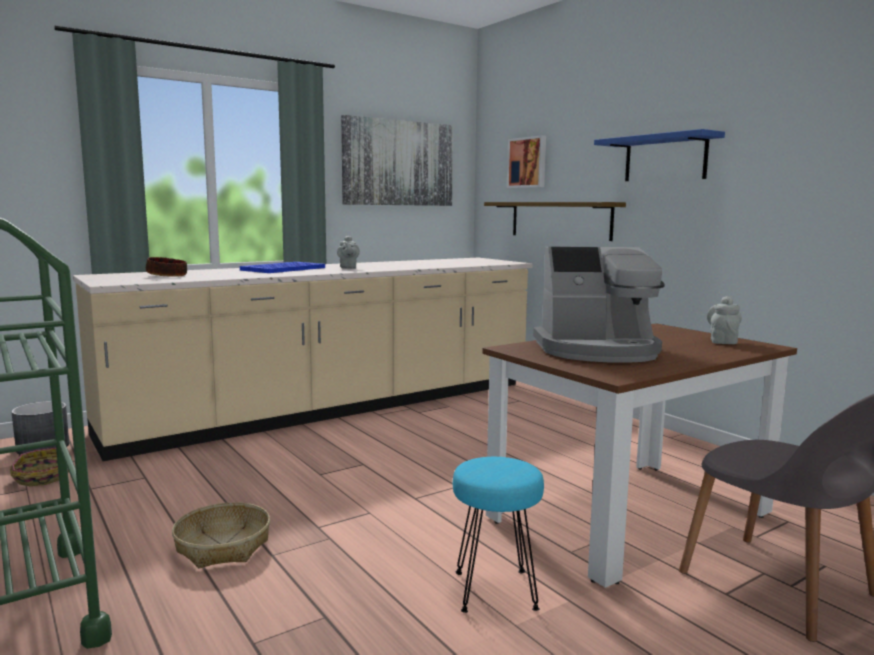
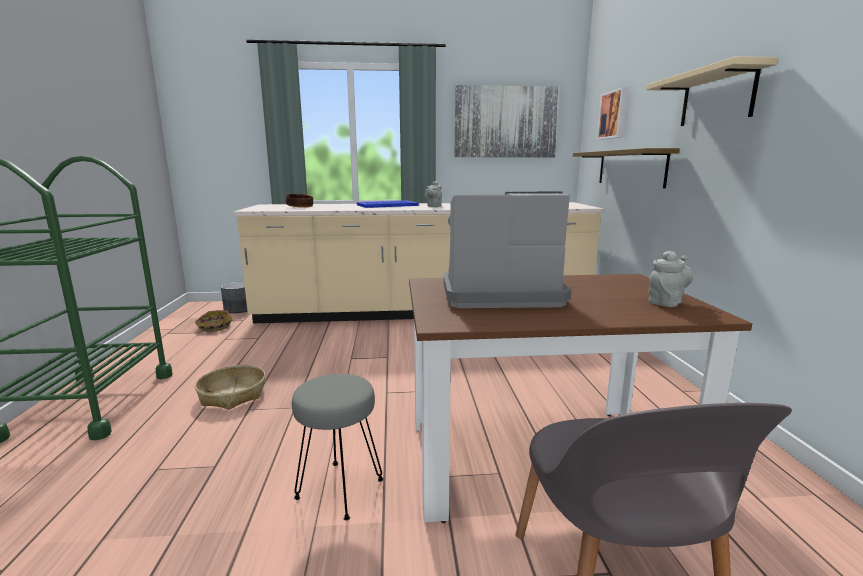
camera: 30 degrees right, 5 degrees up
turquoise stool [453,457,544,613] -> grey stool [292,374,384,520]
coffee machine [533,247,665,363] -> coffee machine turned 150 degrees clockwise [444,192,572,308]
blue shelf [594,129,725,181] -> beige shelf [646,56,778,126]

